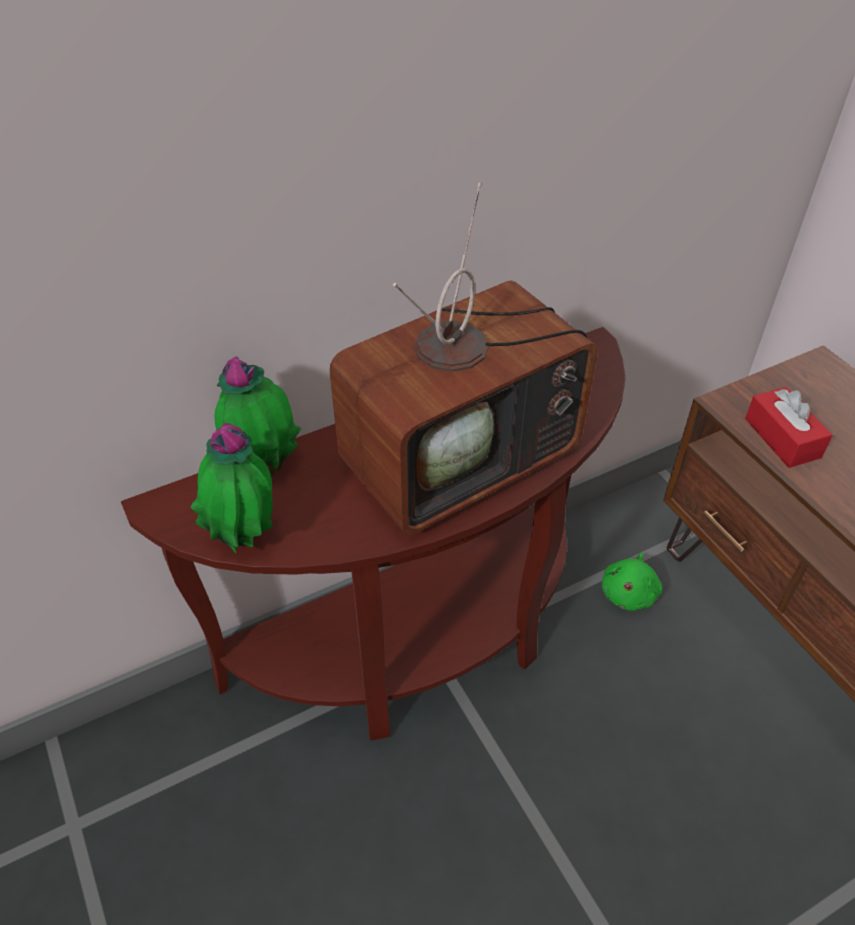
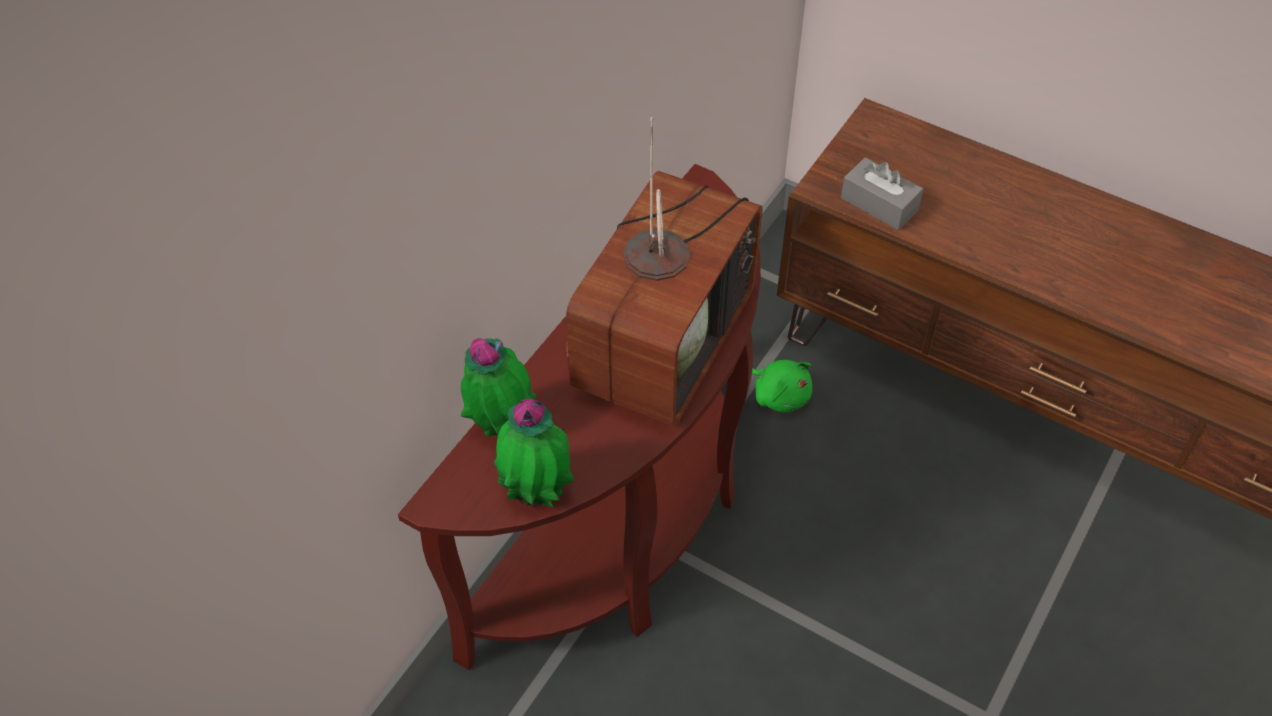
camera: 30 degrees left, 5 degrees up
green plush toy [602,553,662,611] -> green plush toy turned 45 degrees counterclockwise [752,360,812,413]
red tissue box [745,387,833,468] -> grey tissue box [841,158,923,230]

